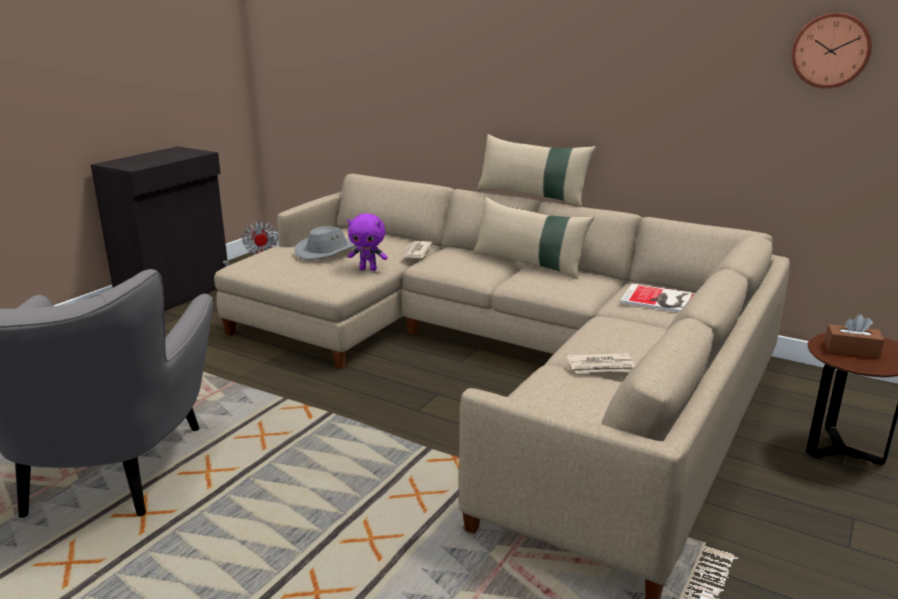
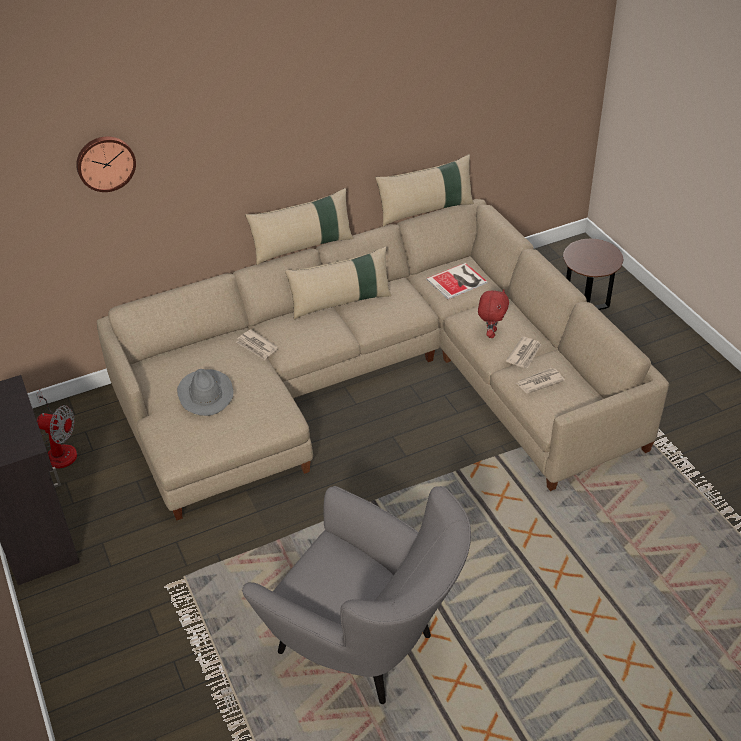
camera: 55 degrees left, 20 degrees up
purple plush toy [347,213,388,271] -> none
wall clock [792,13,872,88] -> wall clock moved to [76,136,136,192]
brown tissue box [825,314,884,358] -> none
none -> beige pillow [375,154,474,226]
none -> red plush toy [478,289,509,338]
none -> newspaper [516,368,565,394]

